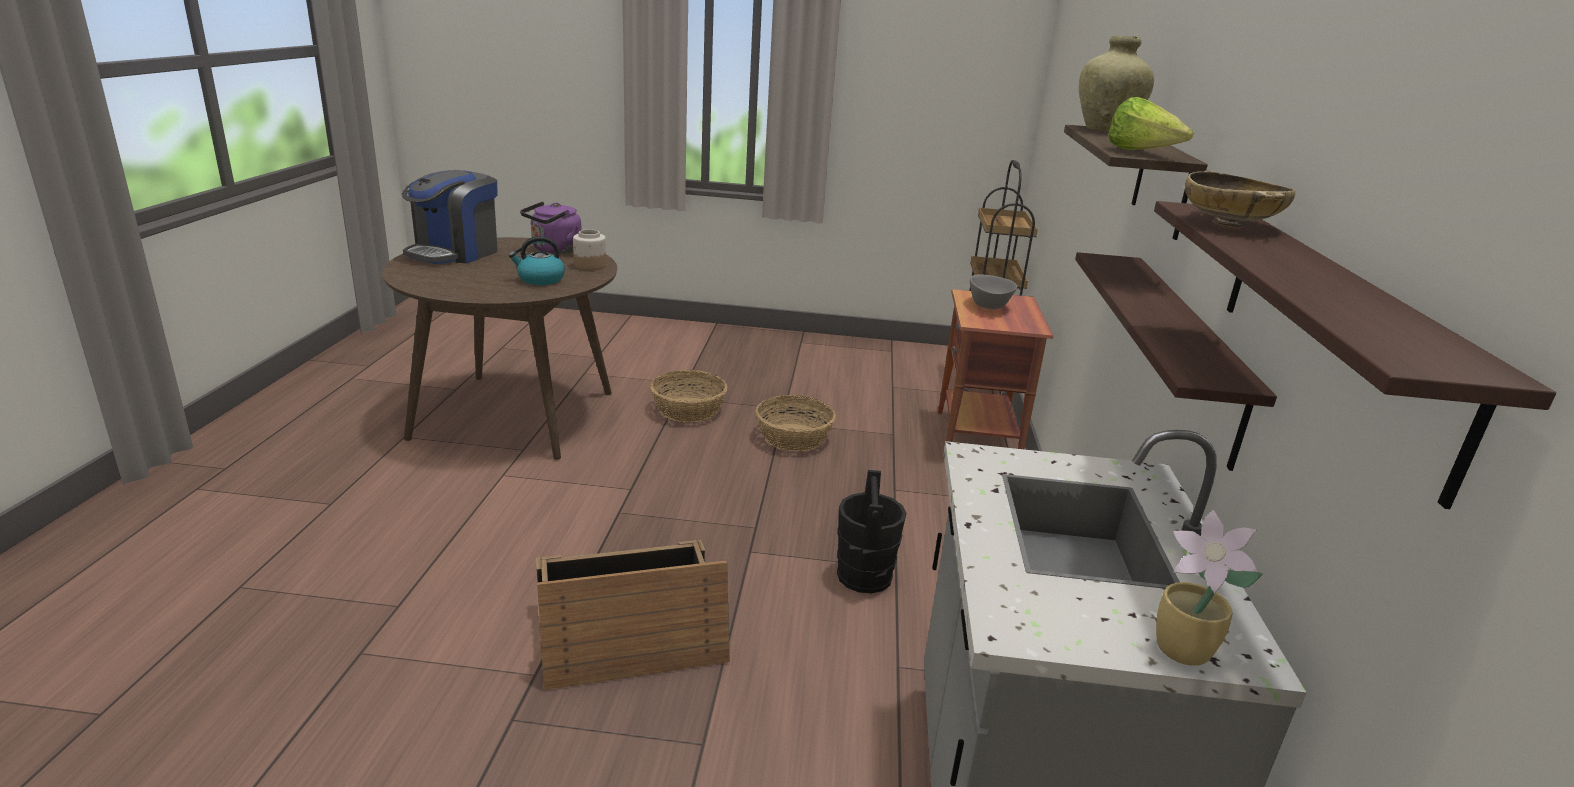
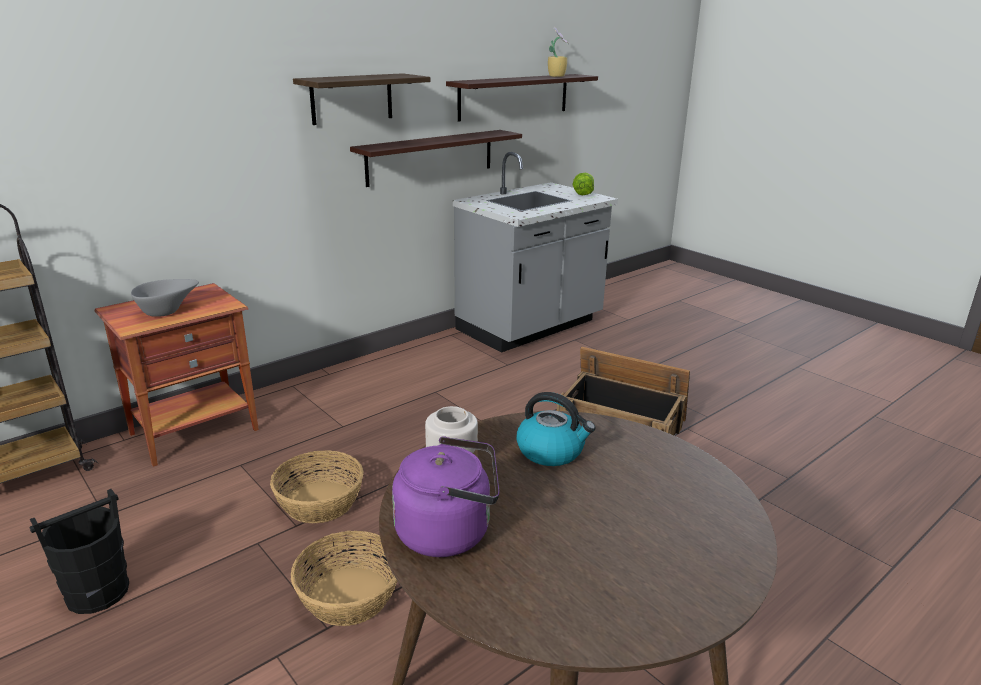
camera: 135 degrees left, 0 degrees up
coffee machine [402,170,498,264] -> none
black bucket [837,470,907,593] -> black bucket moved to [30,489,129,614]
beige vase [1079,35,1154,132] -> none
lettuce [1108,97,1193,150] -> lettuce moved to [572,173,594,195]
potted plant [1156,510,1263,666] -> potted plant moved to [548,28,569,77]
beige bowl [1185,170,1295,227] -> none

